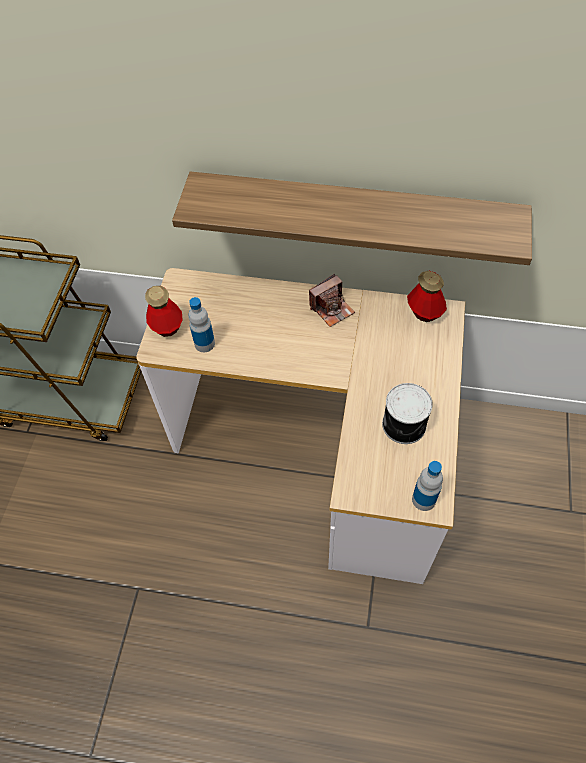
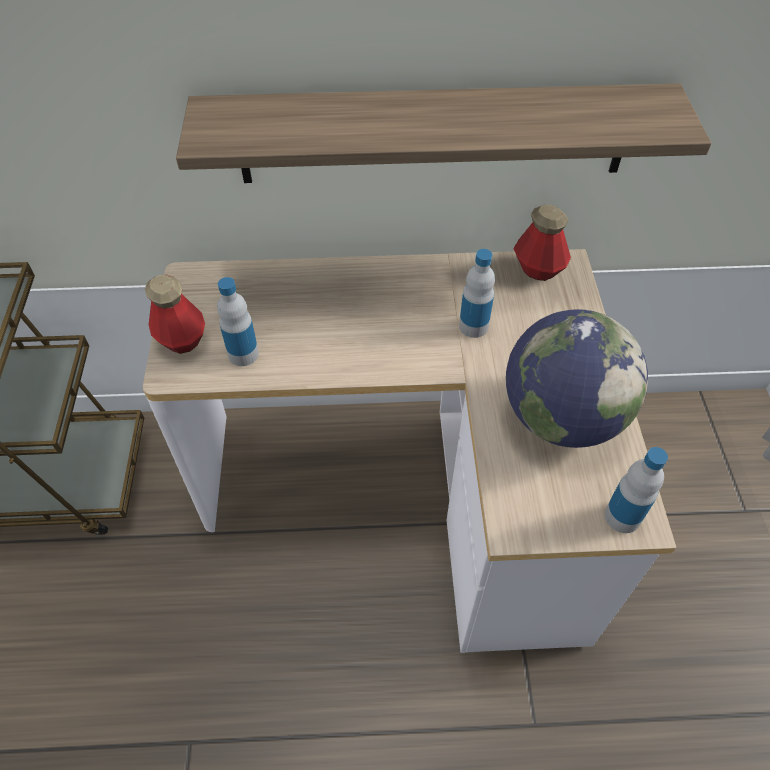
camera: 15 degrees left, 5 degrees down
camera [309,274,355,327] -> none
can [382,383,433,444] -> globe [506,309,648,448]
none -> bottle [459,249,495,338]

